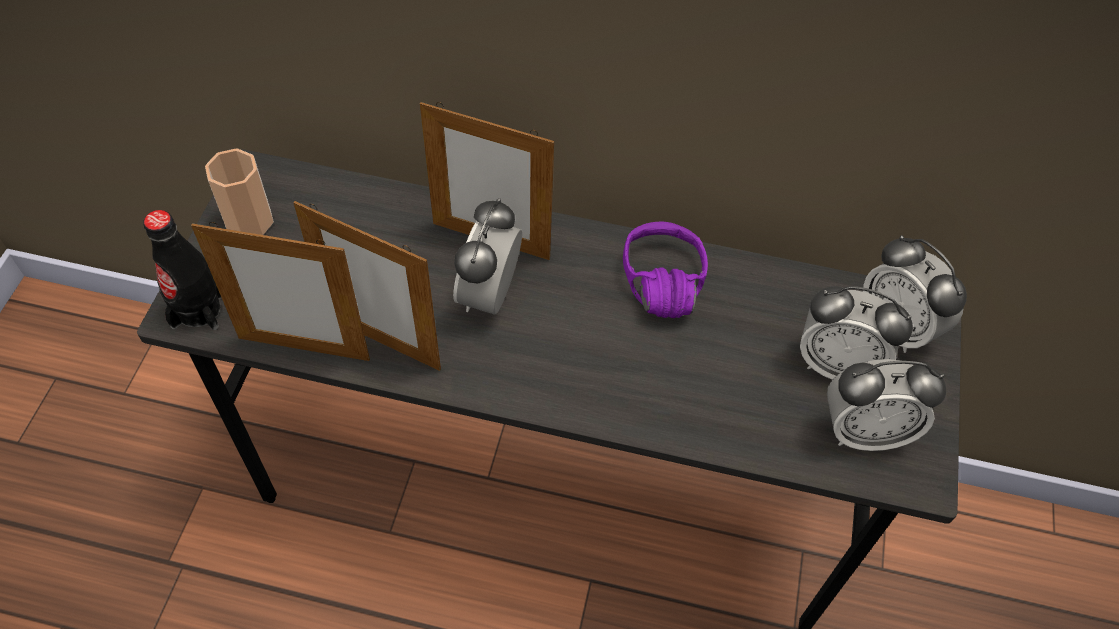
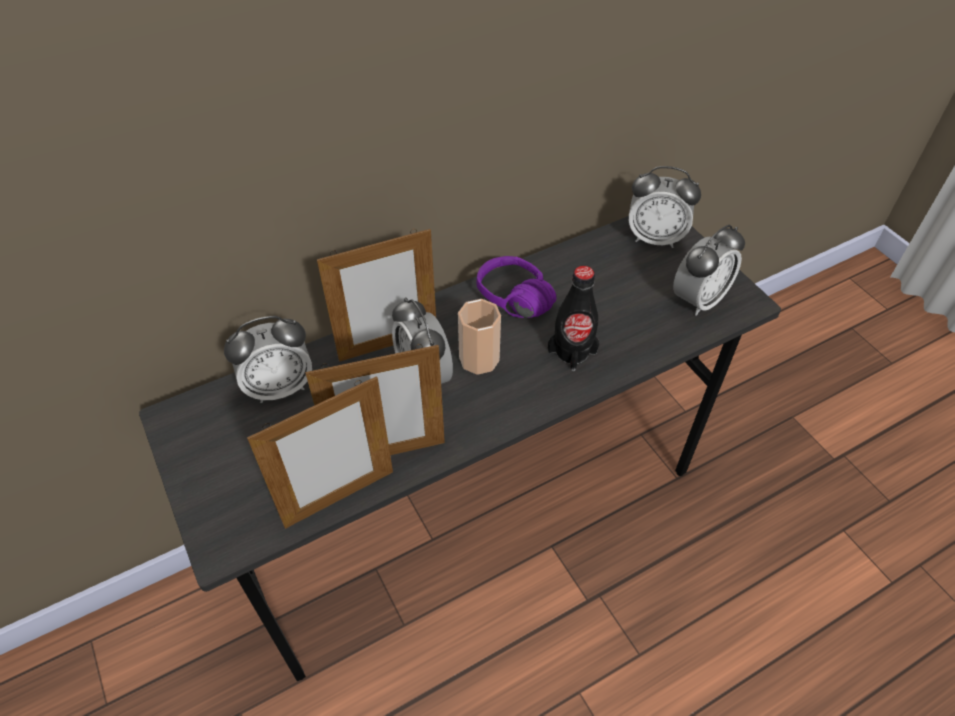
camera: 40 degrees left, 5 degrees down
black bottle [143,210,221,330] -> black bottle moved to [548,266,599,371]
cup [205,148,274,235] -> cup moved to [458,299,501,375]
alarm clock [800,286,913,379] -> alarm clock moved to [224,316,312,403]

